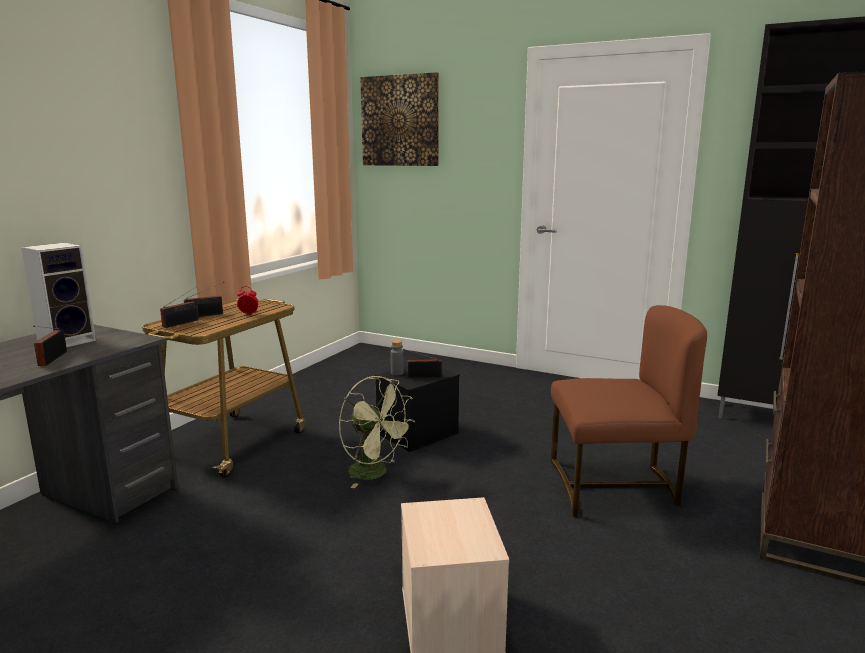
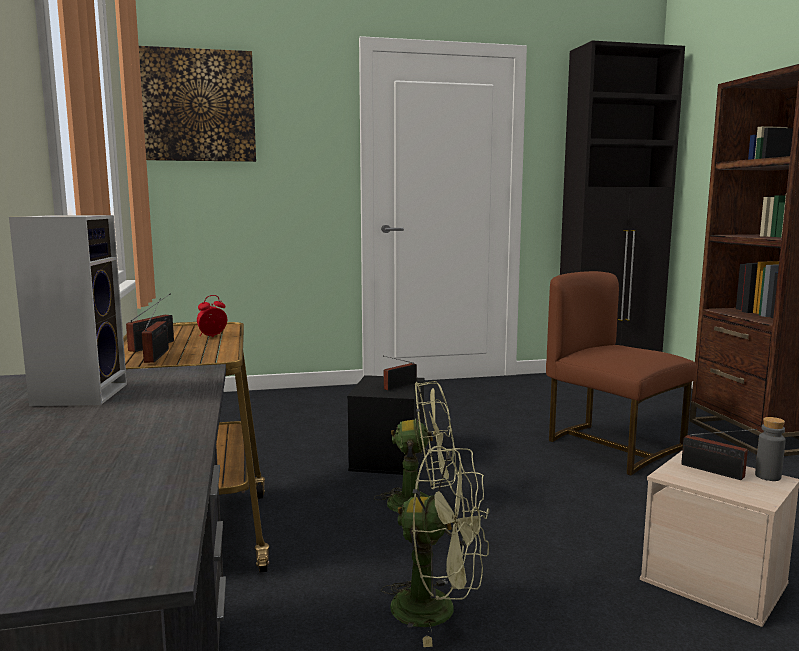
camera: 40 degrees left, 5 degrees down
radio [33,326,67,366] -> radio moved to [681,429,757,480]
grey bottle [390,340,404,375] -> grey bottle moved to [755,417,786,481]
brown chair [551,305,707,517] -> brown chair turned 90 degrees counterclockwise [546,271,697,476]
none -> green fan [381,446,489,647]

